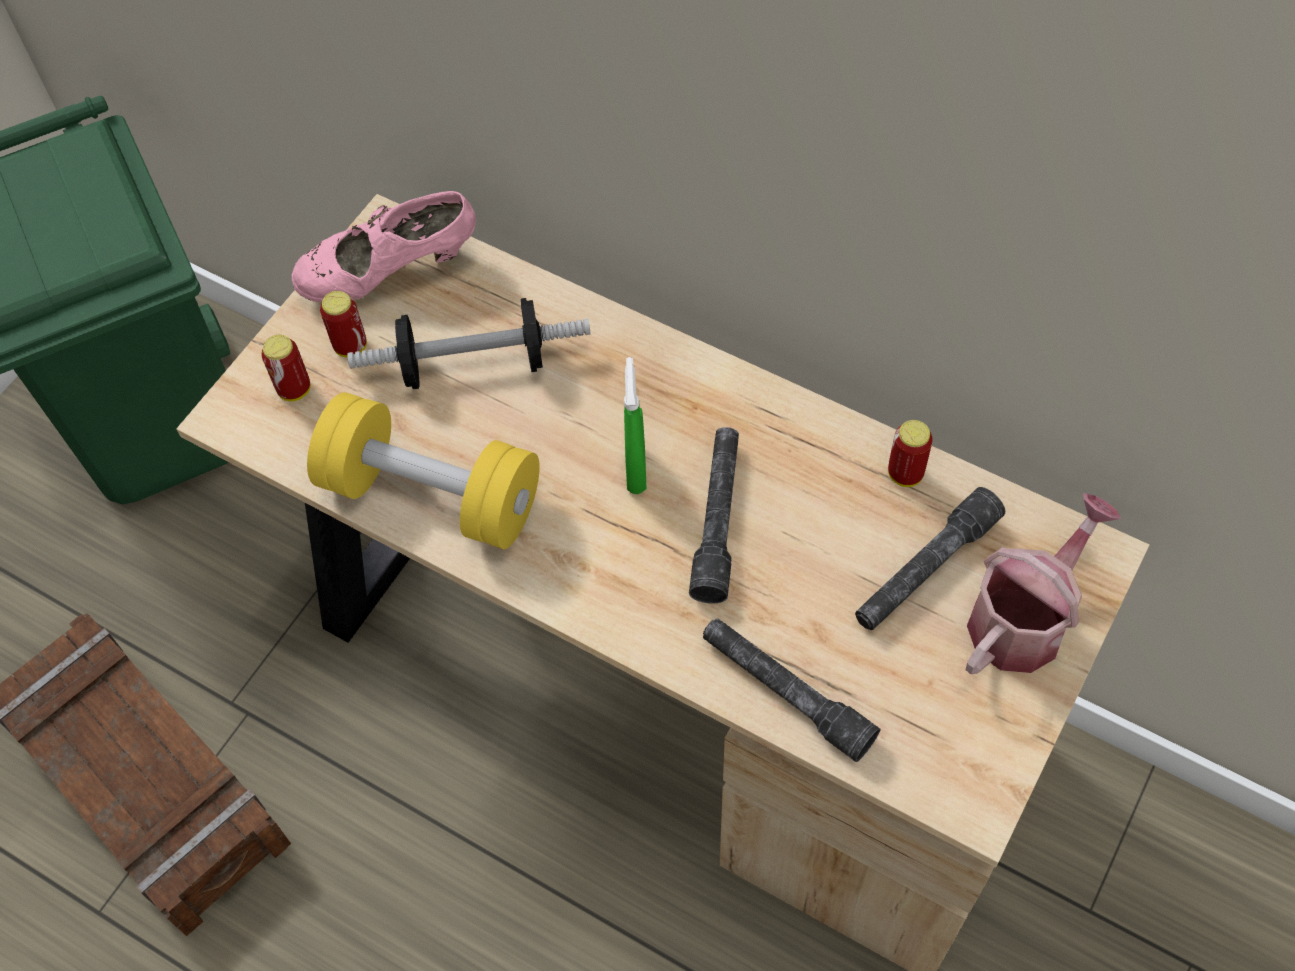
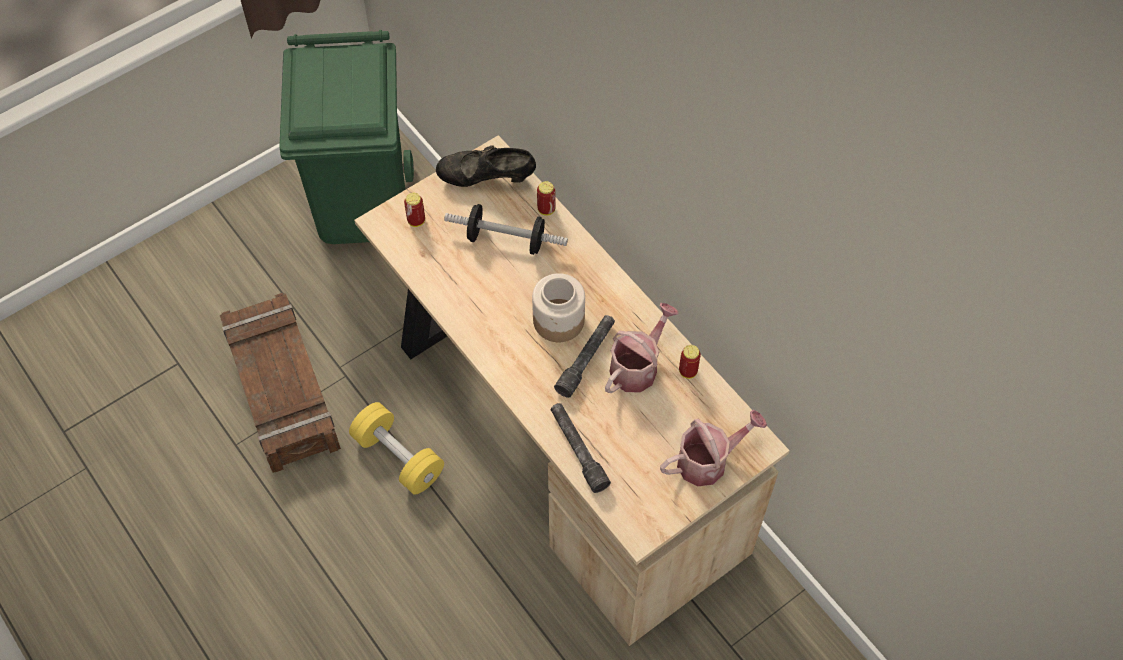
camera: 20 degrees right, 0 degrees up
pink shoe [292,191,476,302] -> black shoe [436,145,536,187]
yellow dumbbell [307,392,540,549] -> yellow dumbbell moved to [349,402,444,495]
can [320,291,367,358] -> can moved to [537,181,556,216]
green spray bottle [624,357,647,494] -> jar [532,273,585,342]
grey flashlight [855,487,1005,630] -> none
none -> watering can [605,303,678,393]

